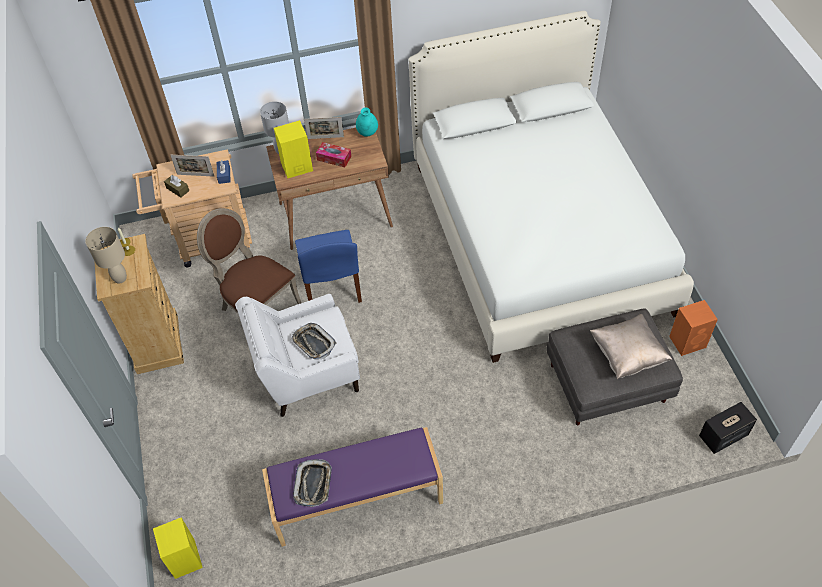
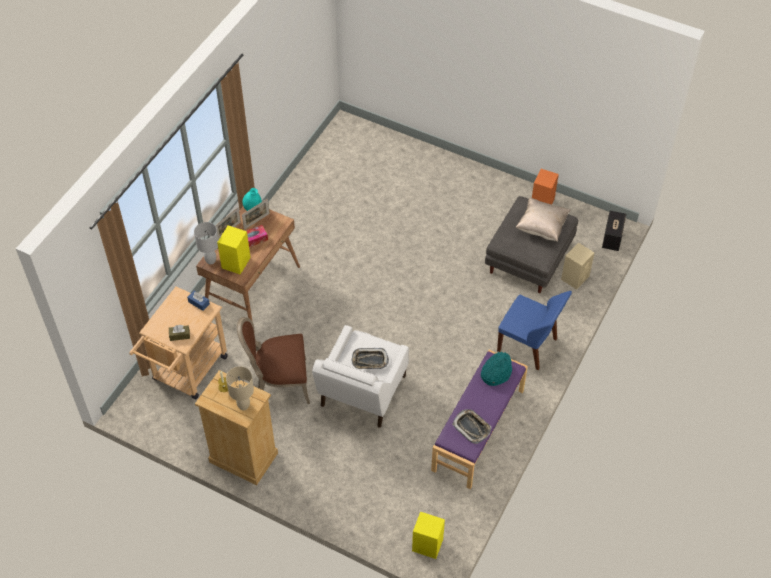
camera: 50 degrees left, 0 degrees up
picture frame [171,155,214,177] -> picture frame moved to [242,198,270,230]
blue chair [295,230,362,303] -> blue chair moved to [497,291,572,370]
white bed [409,11,694,363] -> none
none -> turquoise hat [481,352,512,386]
none -> beige speaker [561,243,595,290]

